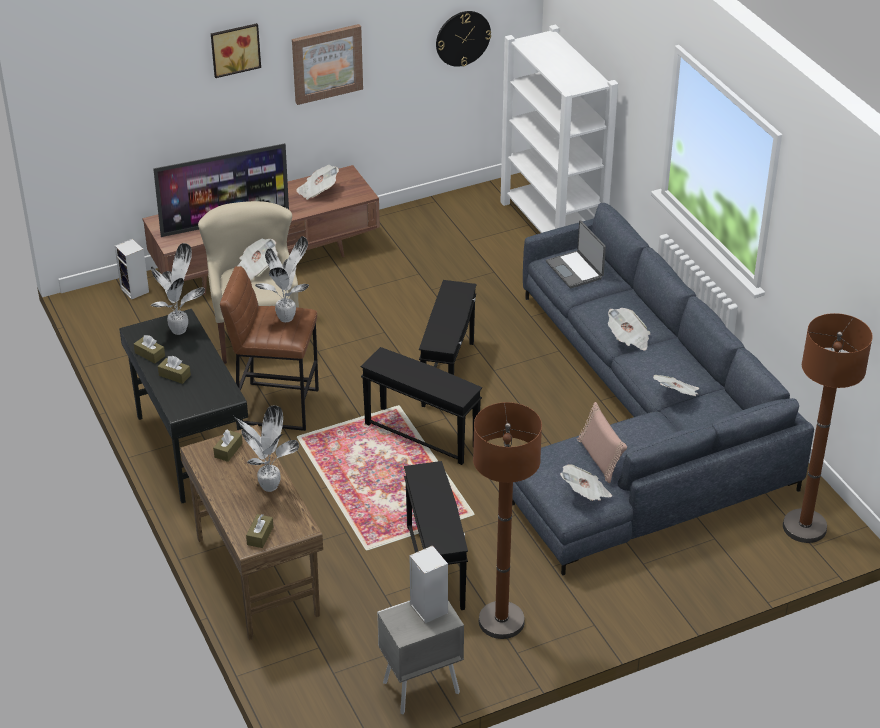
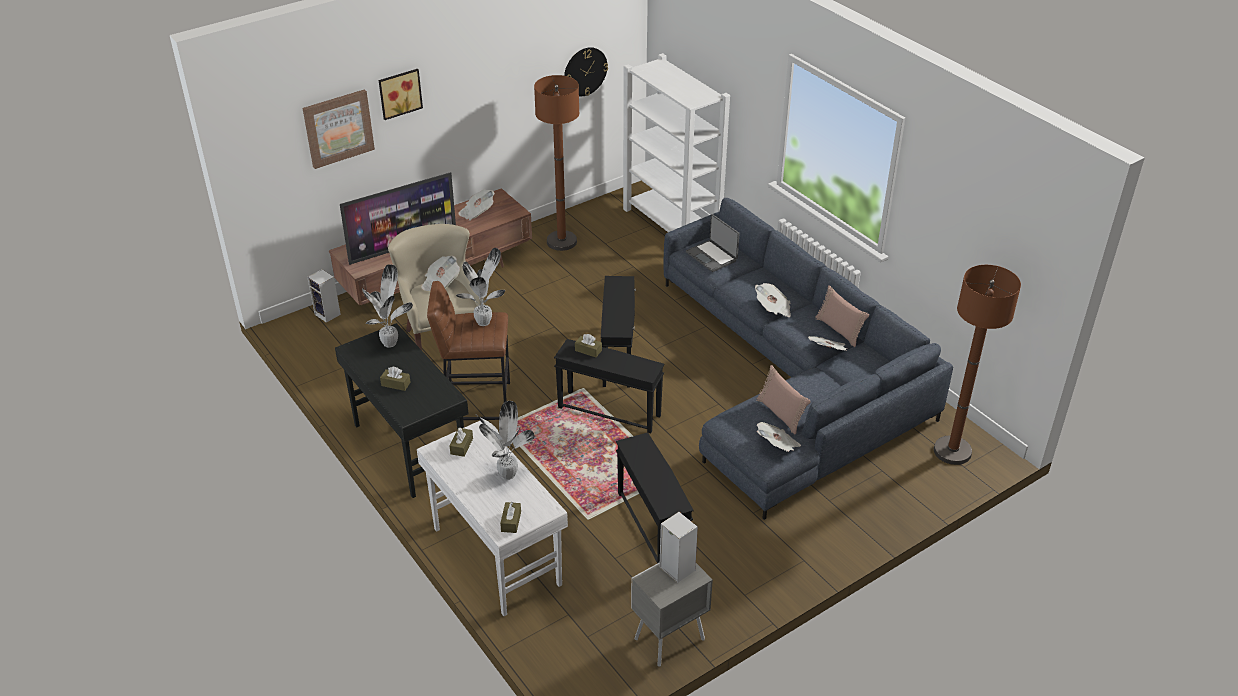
camera: 10 degrees left, 0 degrees up
brown tissue box [134,335,165,363] -> brown tissue box moved to [575,334,602,357]
brown console table [180,424,323,640] -> white console table [417,421,568,616]
picture [292,24,363,105] -> picture moved to [303,89,375,169]
brown floor lamp [473,402,542,639] -> brown floor lamp moved to [534,75,579,251]
none -> beige pillow [815,285,869,347]

